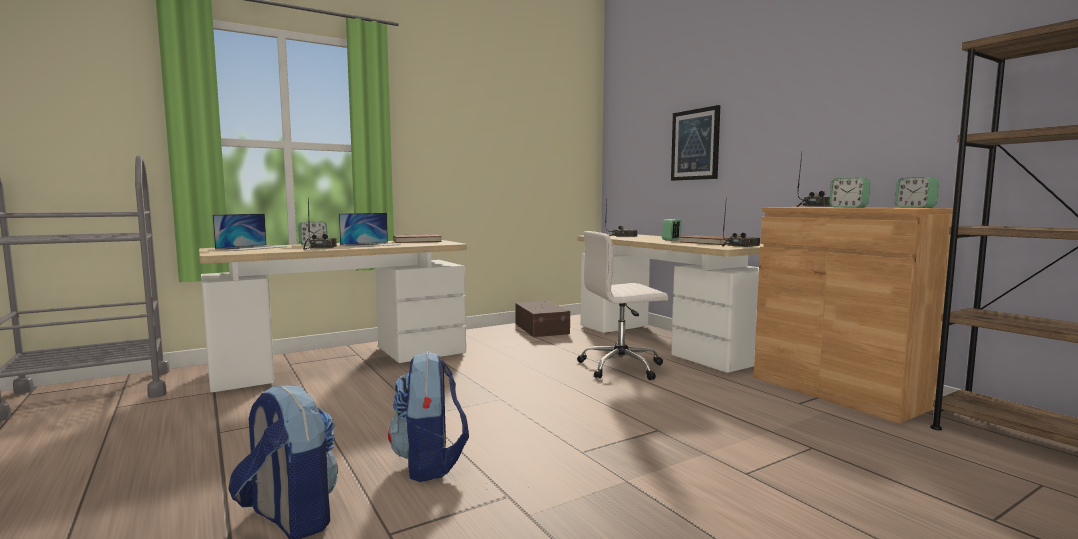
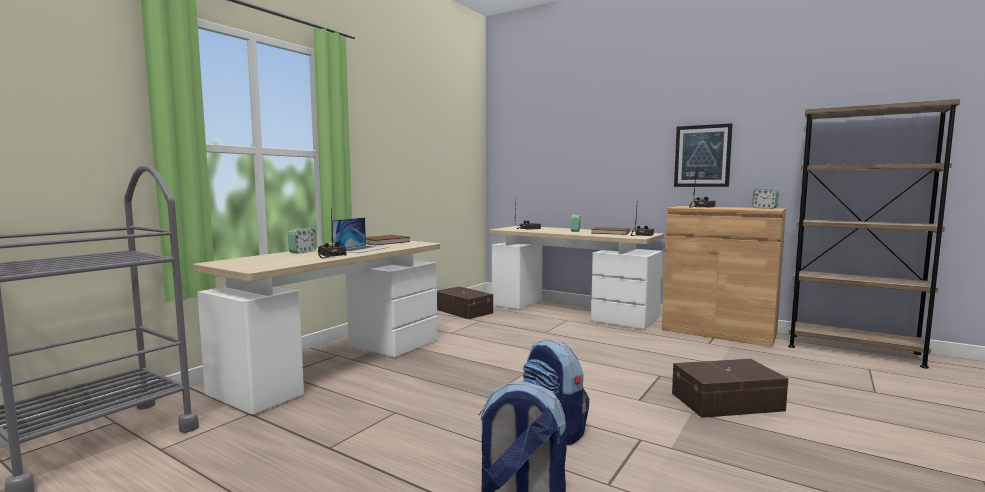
camera: 25 degrees left, 0 degrees up
laptop [213,214,287,251] -> none
white office chair [577,231,668,380] -> none
picture [671,105,720,181] -> picture moved to [674,123,733,187]
alarm clock [829,177,870,208] -> none
none -> brown storage box [672,359,788,418]

